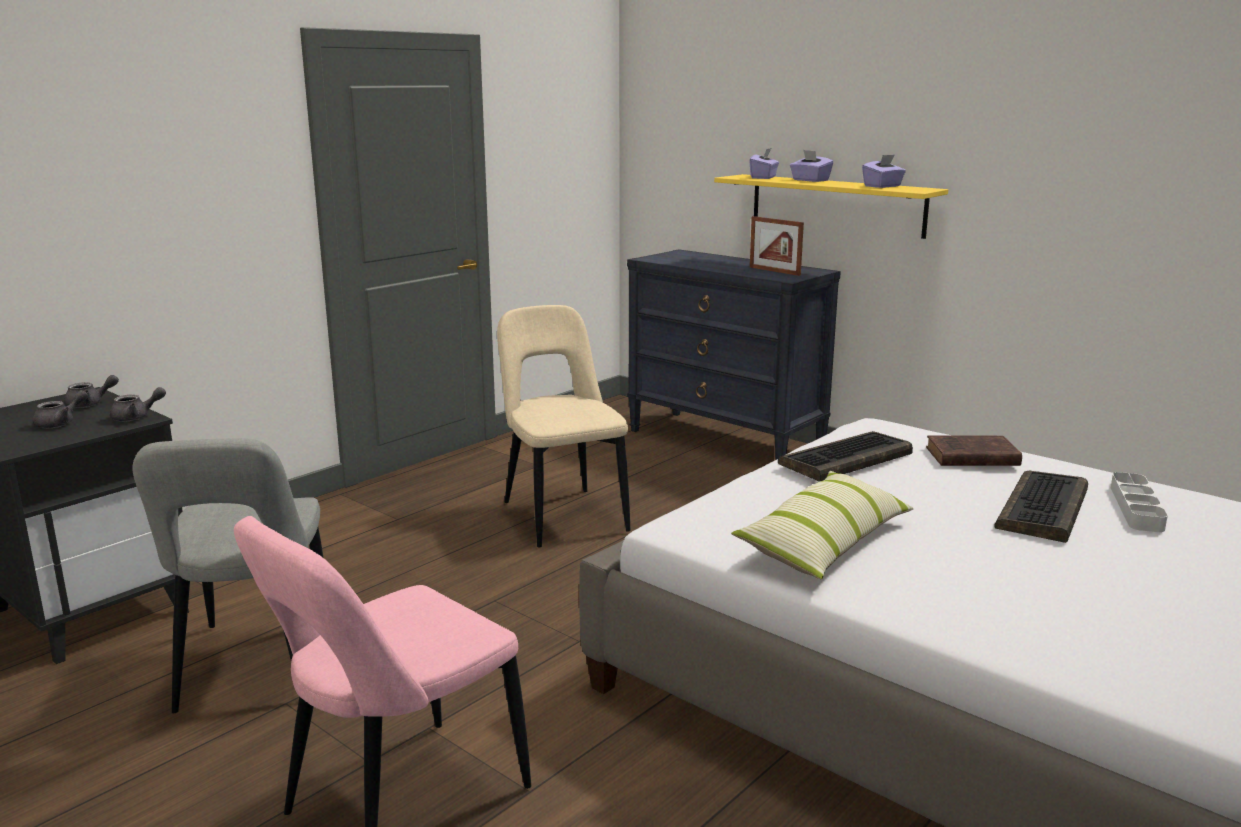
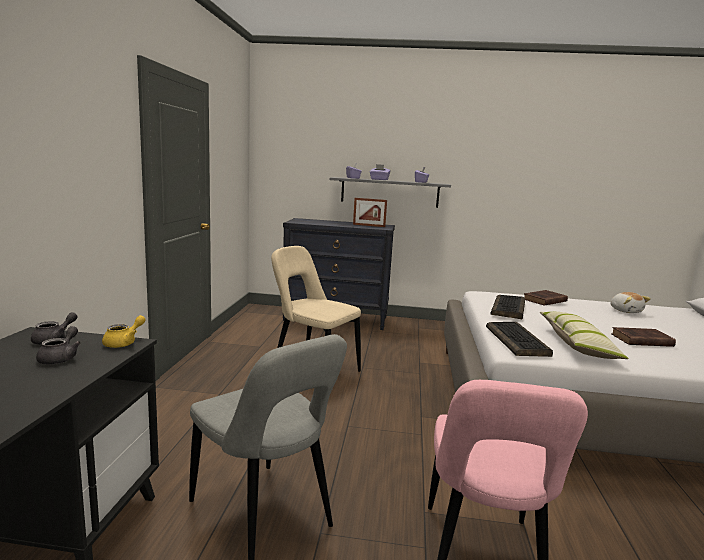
camera: 35 degrees left, 5 degrees down
grey teapot [110,387,166,421] -> yellow teapot [102,315,145,348]
yellow shelf [714,174,948,239] -> grey shelf [330,177,451,208]
keyboard [994,471,1088,543] -> keyboard moved to [486,322,553,357]
grey tray [1111,472,1168,532] -> plush toy [610,292,651,313]
none -> brown book [611,327,676,347]

